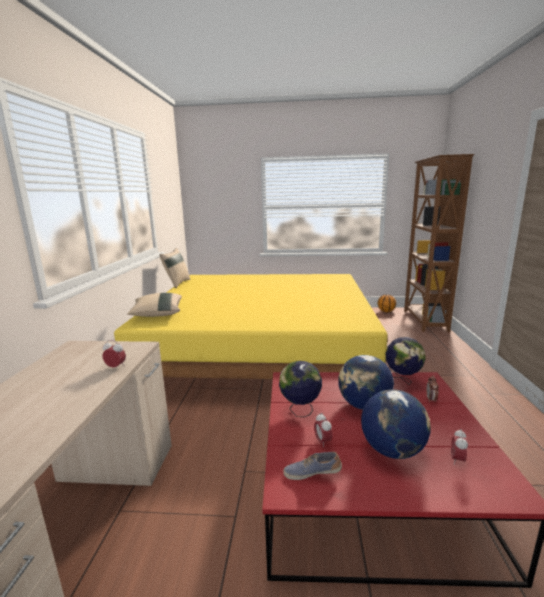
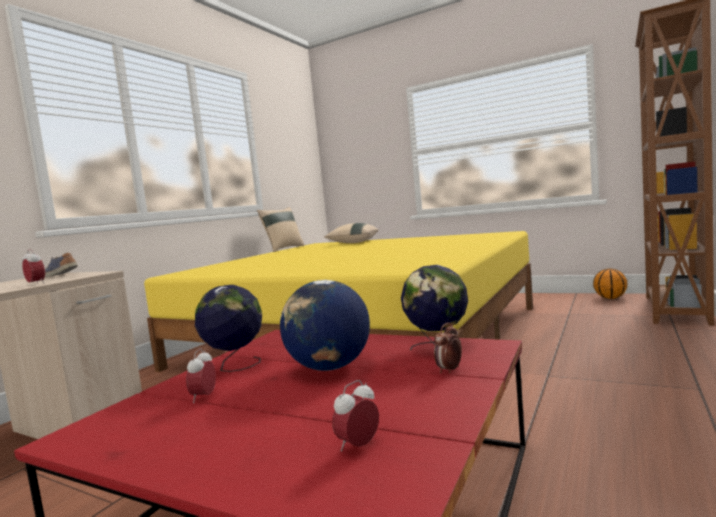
camera: 25 degrees right, 10 degrees down
beige pillow [127,293,182,317] -> beige pillow moved to [324,223,379,243]
shoe [283,452,342,480] -> shoe moved to [45,253,78,277]
globe [361,389,431,459] -> none

